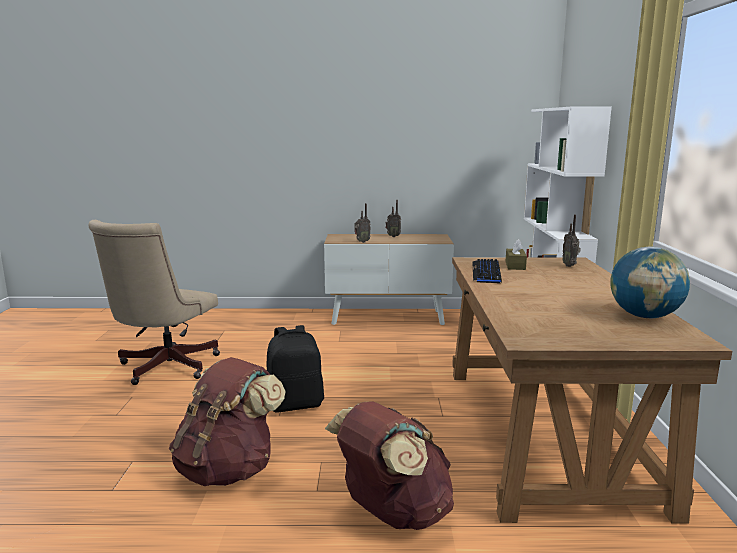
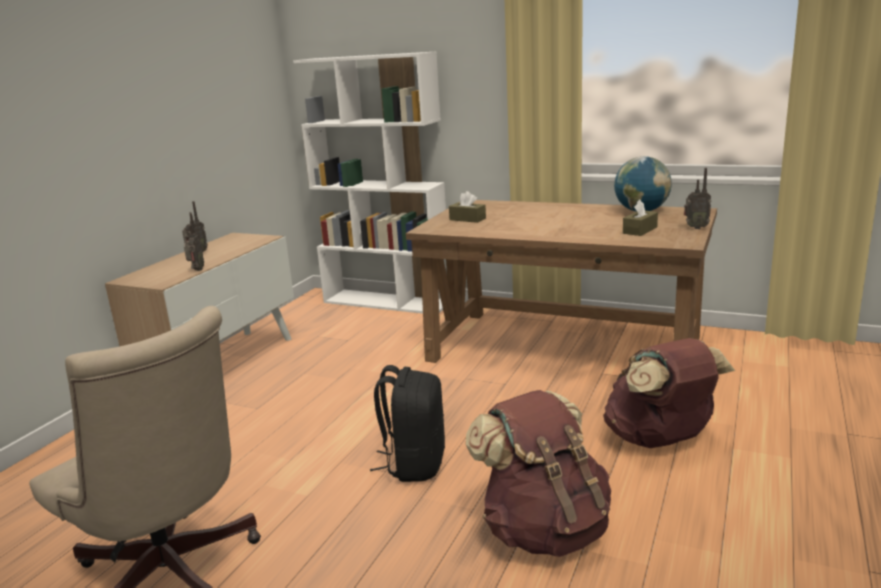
camera: 65 degrees left, 5 degrees up
keyboard [472,259,502,283] -> none
radio [562,215,581,267] -> radio moved to [684,168,711,229]
none -> brown tissue box [623,200,658,236]

